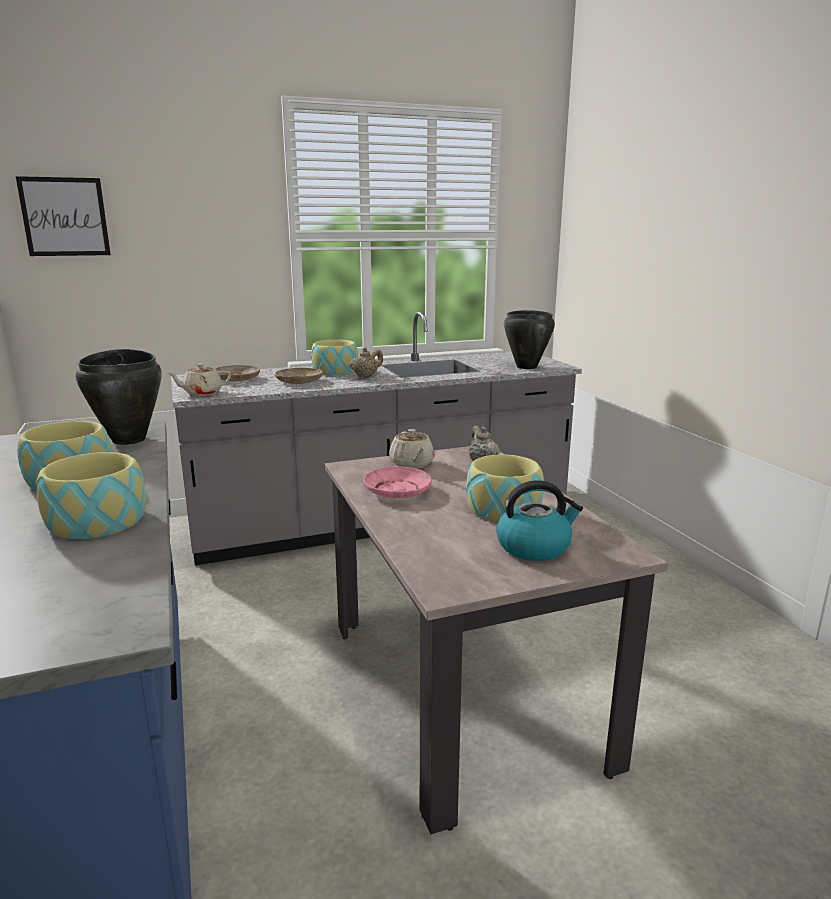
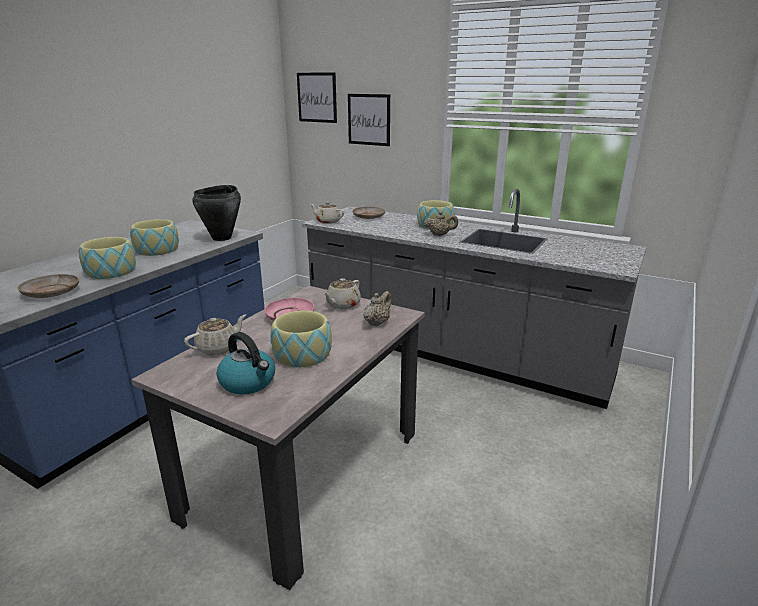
camera: 50 degrees right, 5 degrees up
beige plate [275,368,323,384] -> beige plate moved to [18,274,79,298]
black cooking pot [504,310,555,369] -> none
none -> beige teapot [184,315,246,355]
none -> picture [348,94,390,146]

